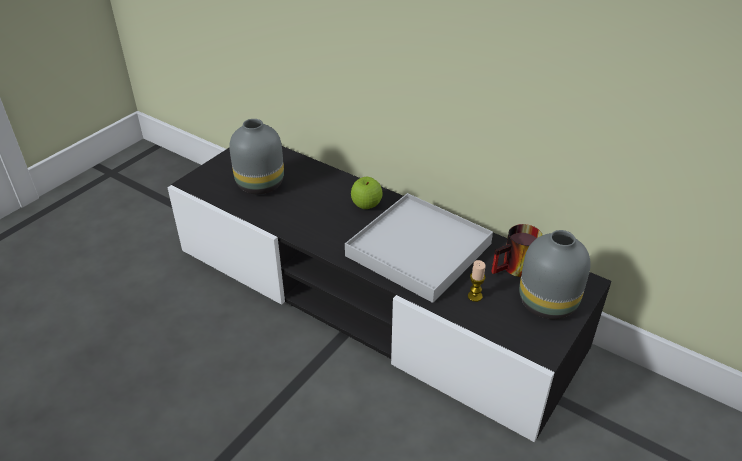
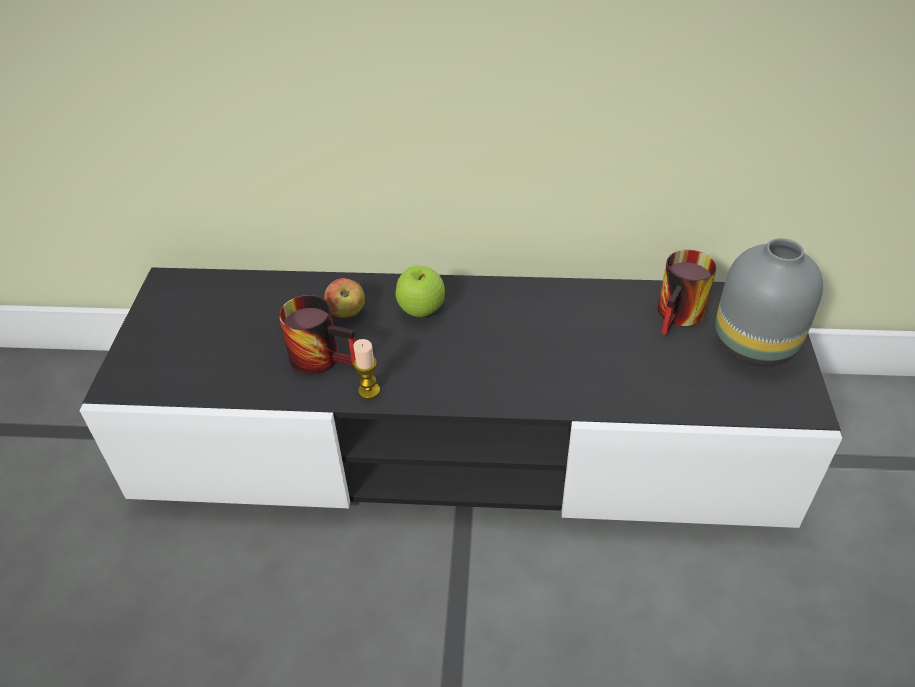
camera: 30 degrees left, 5 degrees up
grey vase [229,119,284,194] -> none
white tray [345,193,493,303] -> none
candle [468,260,486,302] -> candle moved to [353,339,380,399]
none -> mug [279,295,356,375]
none -> apple [324,278,365,318]

